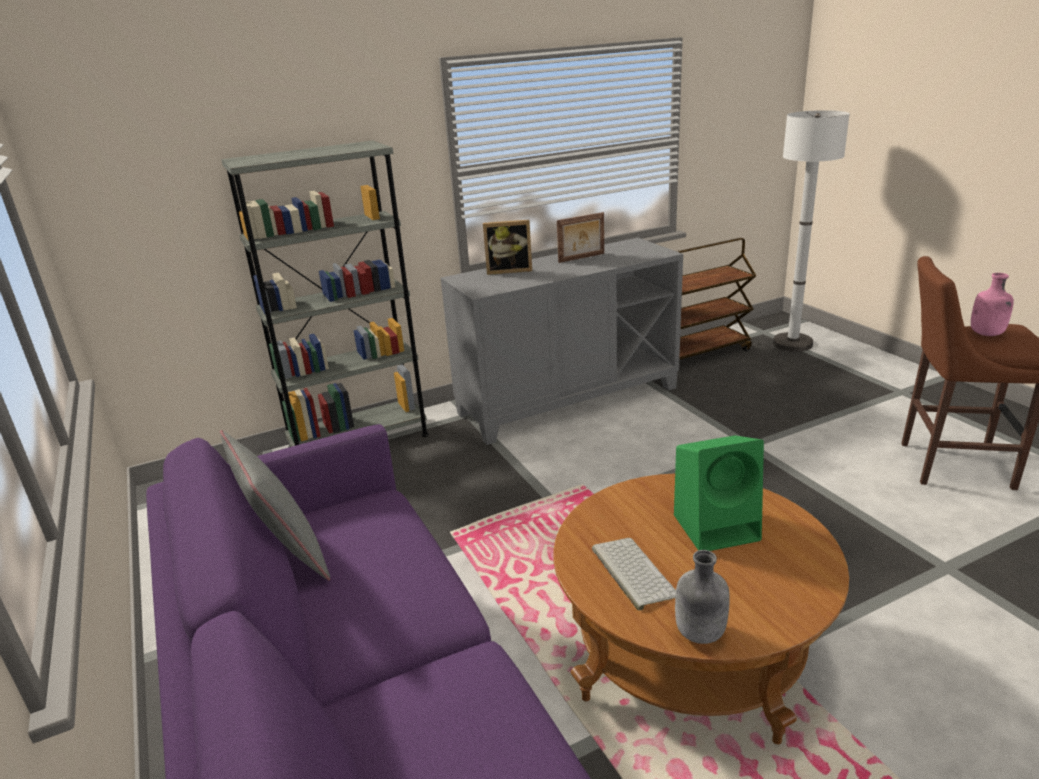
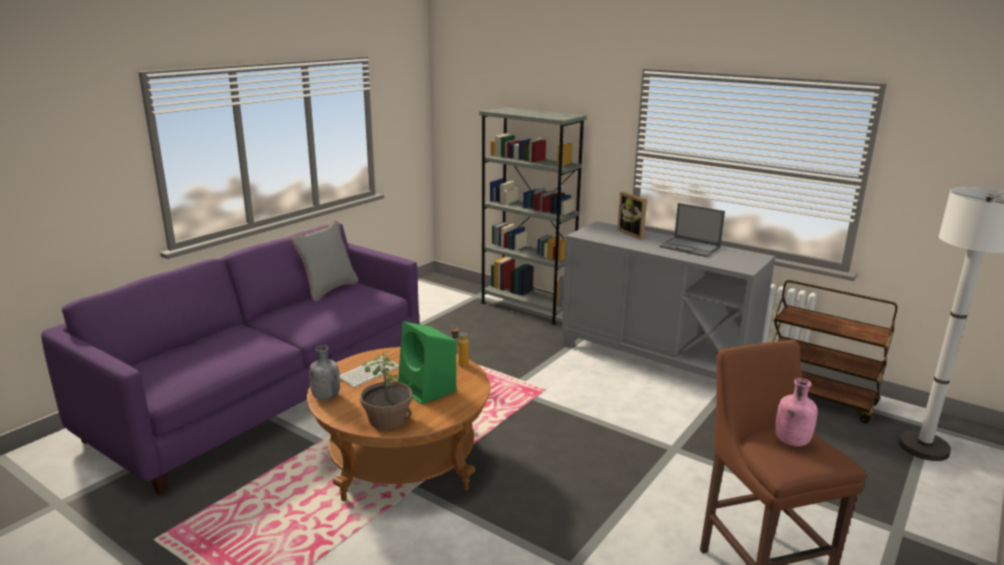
camera: 60 degrees right, 5 degrees down
picture frame [557,212,604,263] -> laptop [660,203,725,257]
none -> potted plant [360,351,412,430]
none -> bottle [451,325,469,367]

